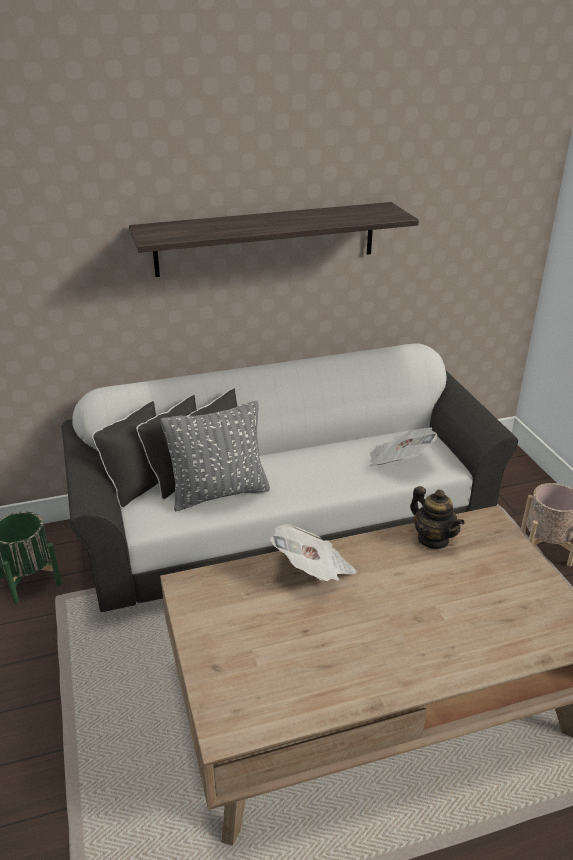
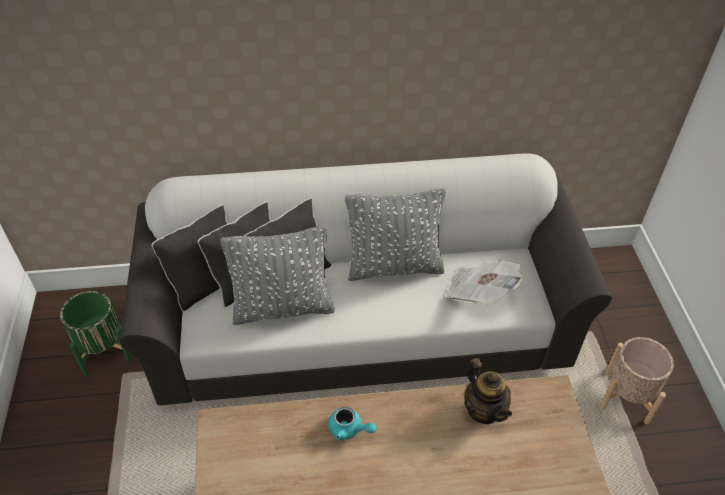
camera: 10 degrees right, 15 degrees up
shelf [129,202,419,277] -> none
newspaper [269,524,357,582] -> turquoise teapot [328,406,377,440]
none -> grey pillow [345,188,446,281]

